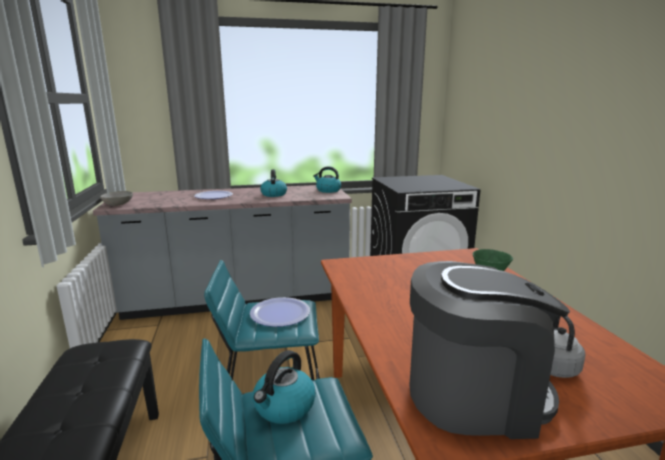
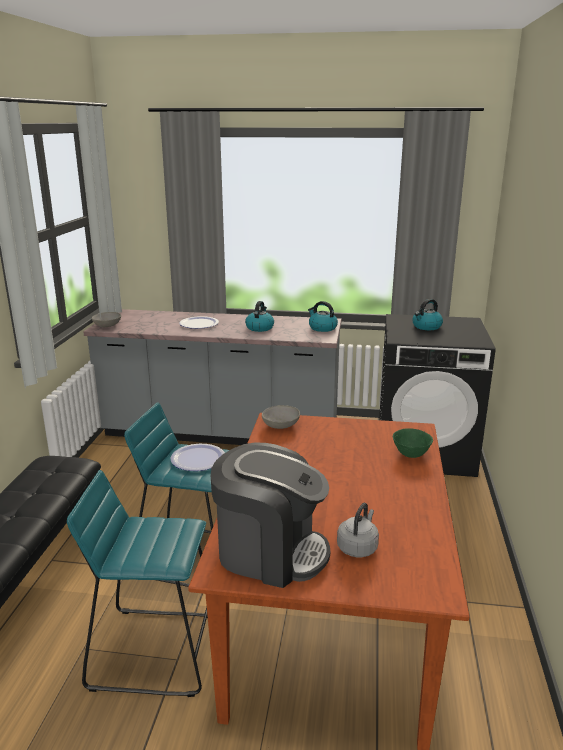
camera: 20 degrees right, 5 degrees up
kettle [253,350,316,424] -> kettle moved to [412,299,443,330]
none -> grey bowl [262,405,300,429]

